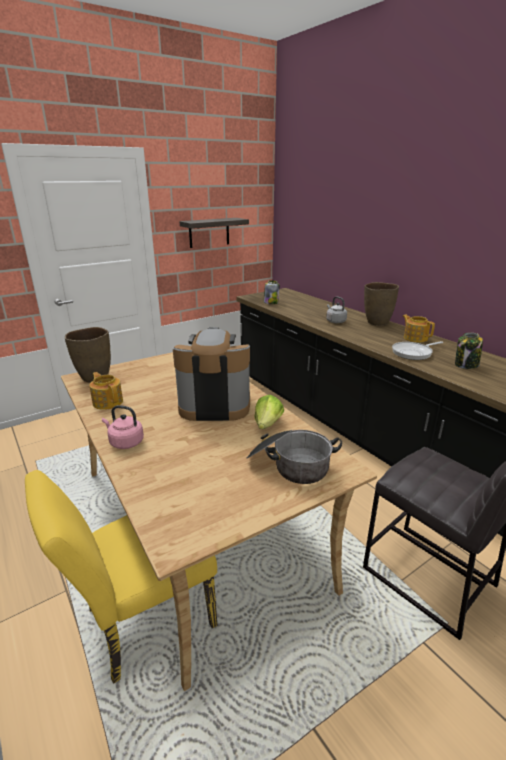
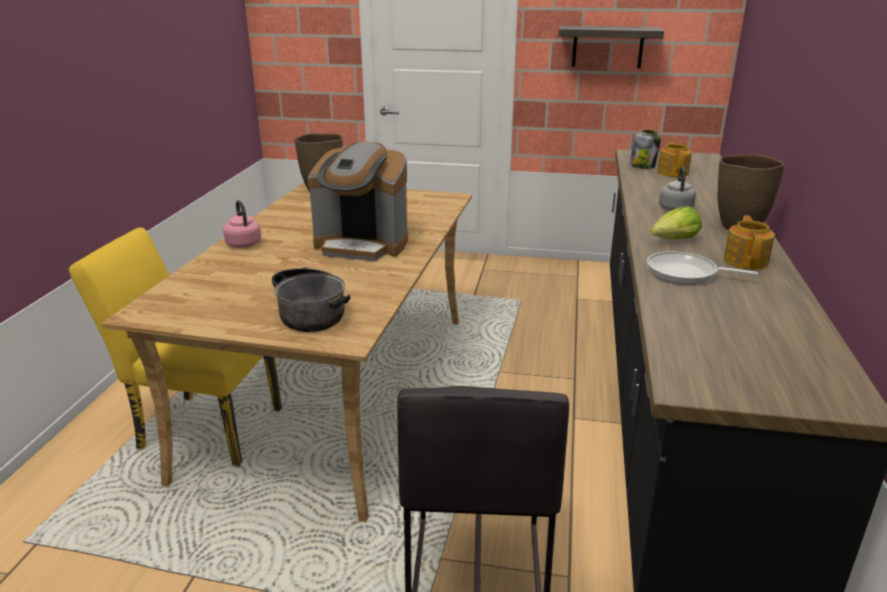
camera: 45 degrees right, 0 degrees up
teapot [89,372,123,410] -> teapot moved to [657,141,692,177]
coffee machine [173,327,250,421] -> coffee machine turned 150 degrees clockwise [308,142,408,261]
lettuce [255,395,284,429] -> lettuce moved to [651,206,702,240]
jar [455,333,483,369] -> none

